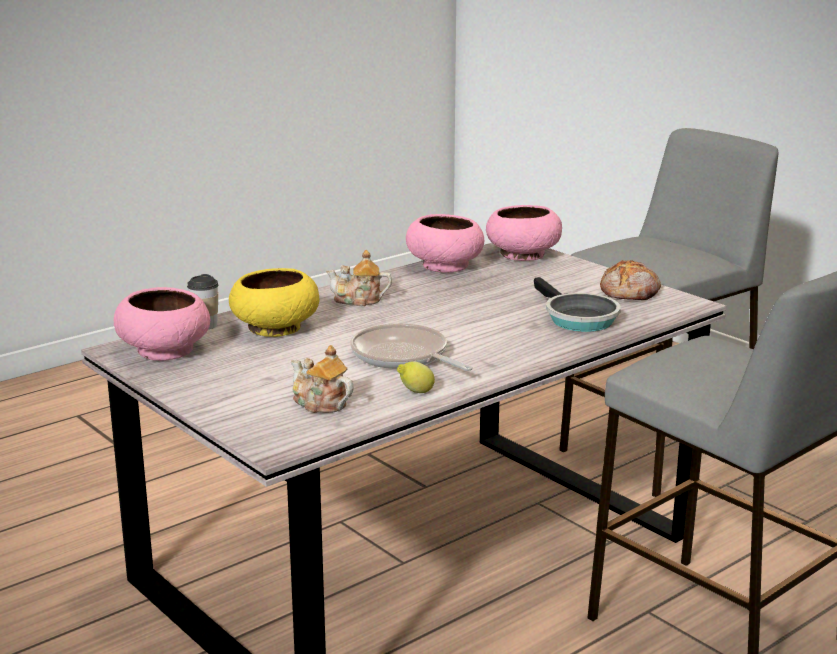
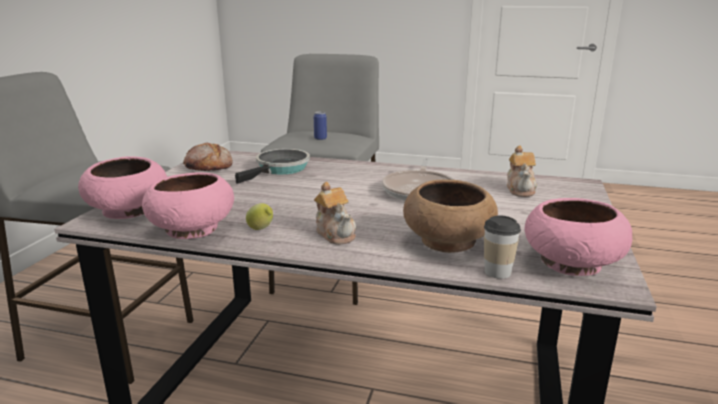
camera: 125 degrees left, 0 degrees up
yellow bowl [229,268,319,337] -> brown bowl [403,180,498,253]
lemon [397,361,435,393] -> lemon moved to [246,203,273,230]
none -> can [314,111,327,140]

